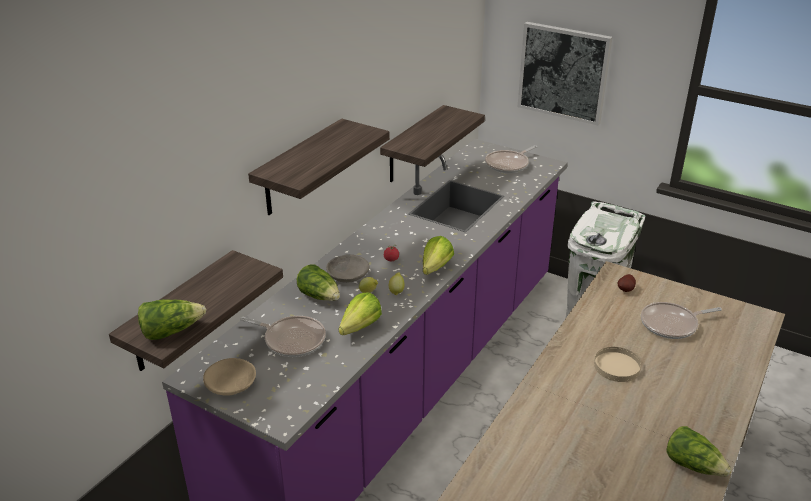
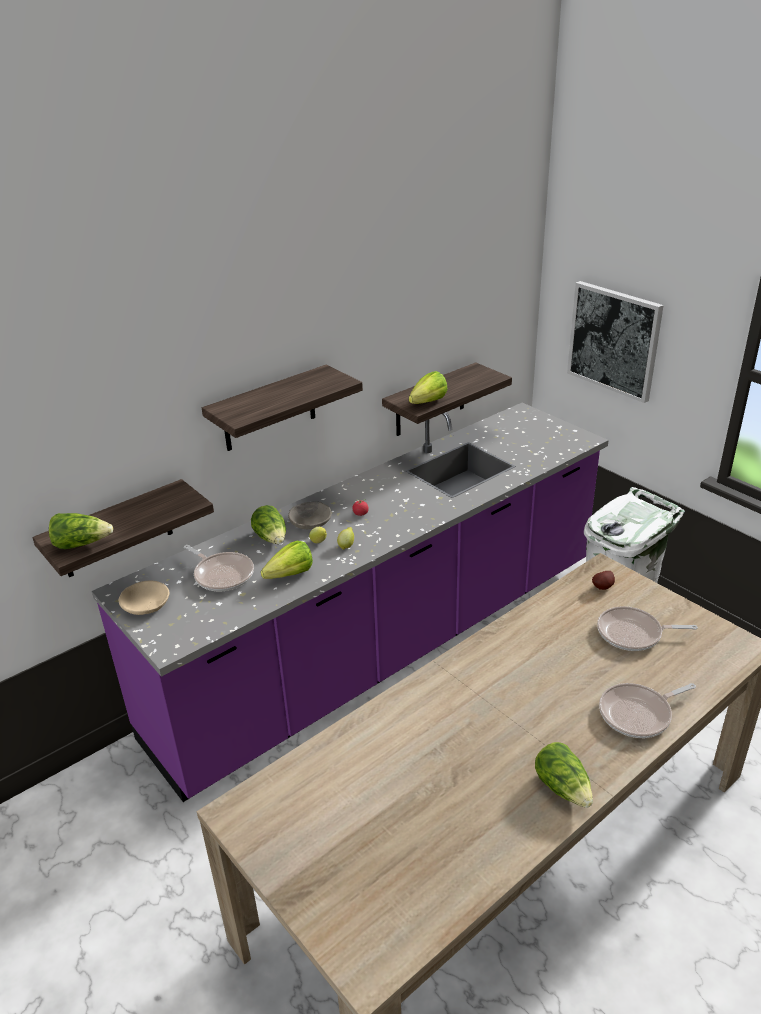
camera: 20 degrees right, 0 degrees up
lettuce [423,236,454,275] -> lettuce moved to [409,371,447,404]
frying pan [485,145,538,173] -> frying pan moved to [599,683,696,738]
beige plate [594,347,641,382] -> none

